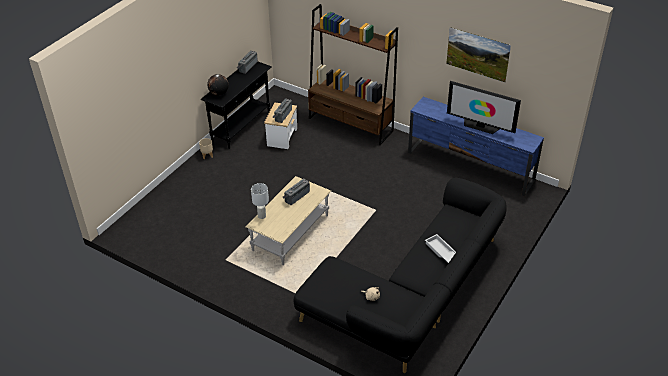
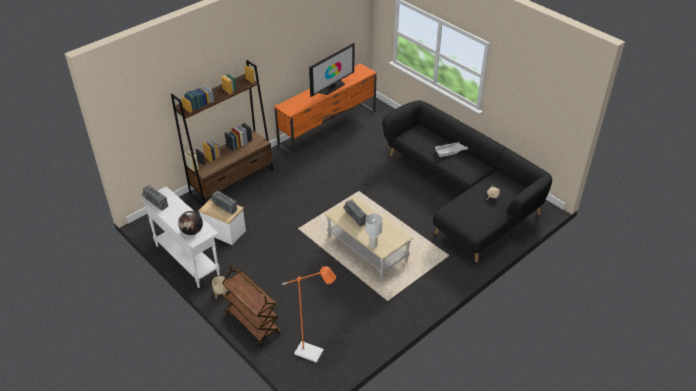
camera: 75 degrees left, 0 degrees up
black console table [201,62,272,149] -> white console table [141,186,220,288]
blue tv stand [408,97,544,196] -> orange tv stand [274,63,377,157]
picture [446,27,511,82] -> none
none -> brown cart [222,264,281,347]
none -> orange floor lamp [282,266,336,363]

